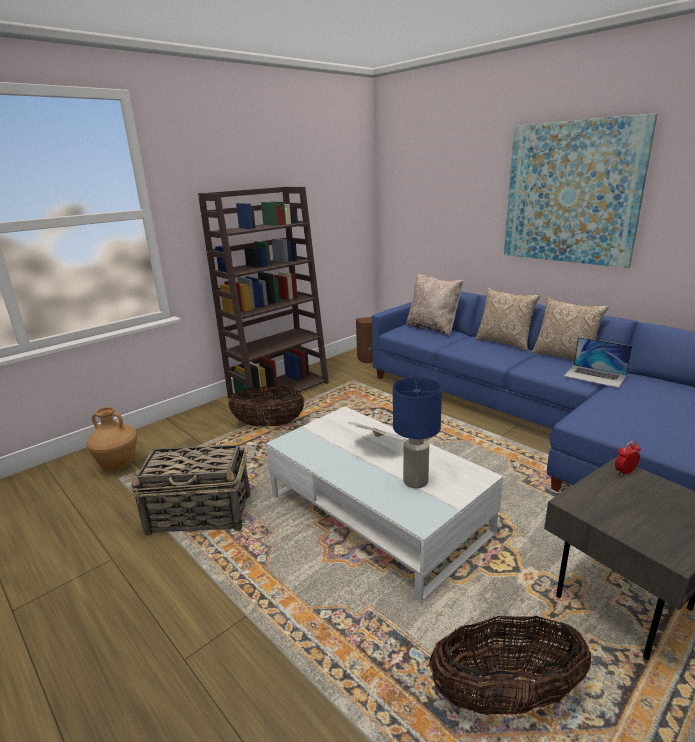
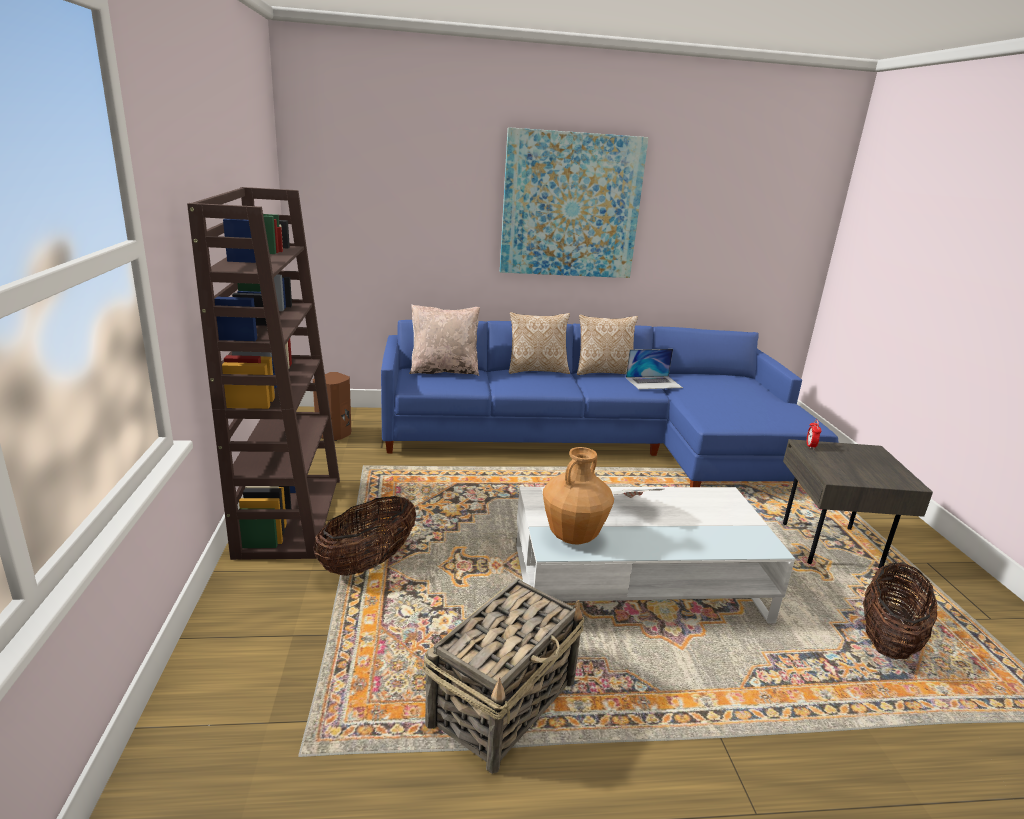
camera: 55 degrees left, 0 degrees up
brown vase [86,407,137,471] -> brown vase moved to [543,447,614,544]
blue table lamp [393,377,442,488] -> none

